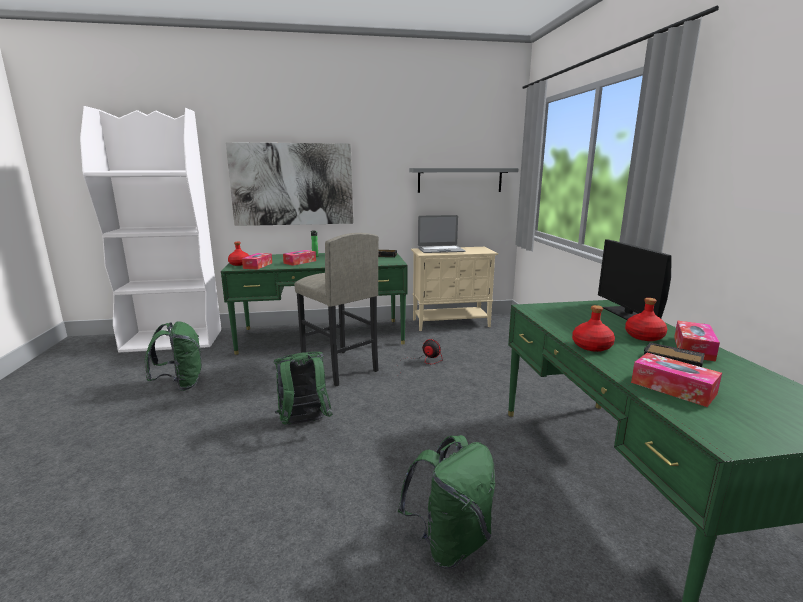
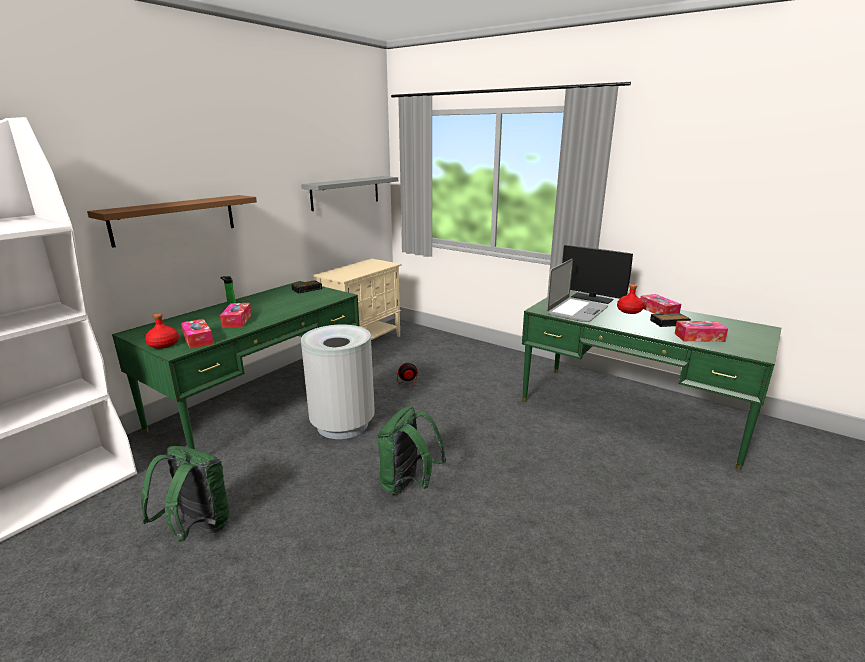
camera: 45 degrees left, 5 degrees up
picture [226,142,353,226] -> brown shelf [87,195,257,248]
grey stool [294,233,379,386] -> grey trash can [301,324,375,439]
green backpack [398,435,495,569] -> none
laptop [418,215,465,253] -> laptop moved to [546,259,608,322]
red bottle [572,305,615,352] -> none

